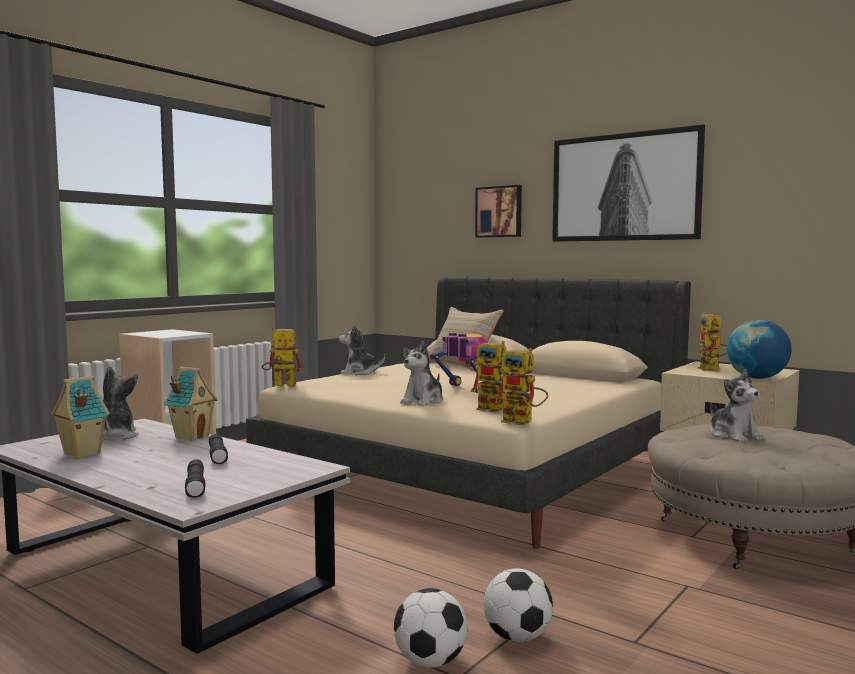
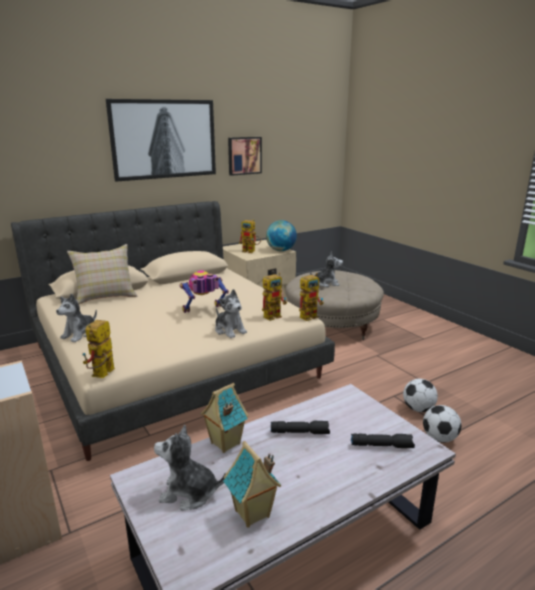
camera: 70 degrees left, 15 degrees up
picture [475,185,522,238] -> picture moved to [228,137,262,176]

